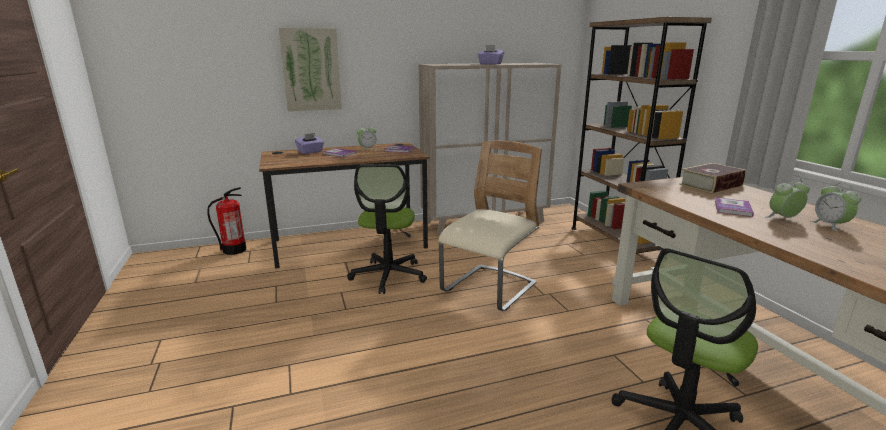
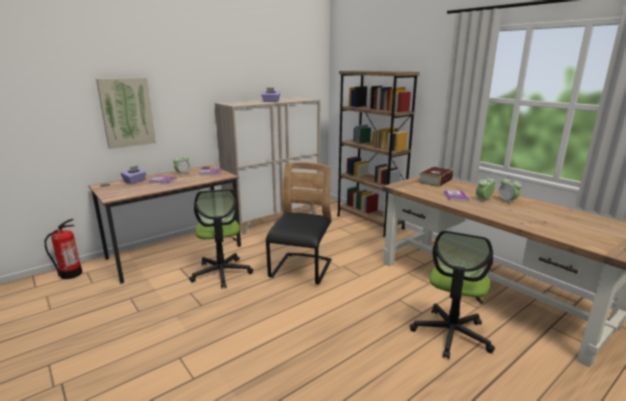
camera: 20 degrees left, 0 degrees up
beige chair [438,141,542,311] -> black chair [266,162,332,285]

